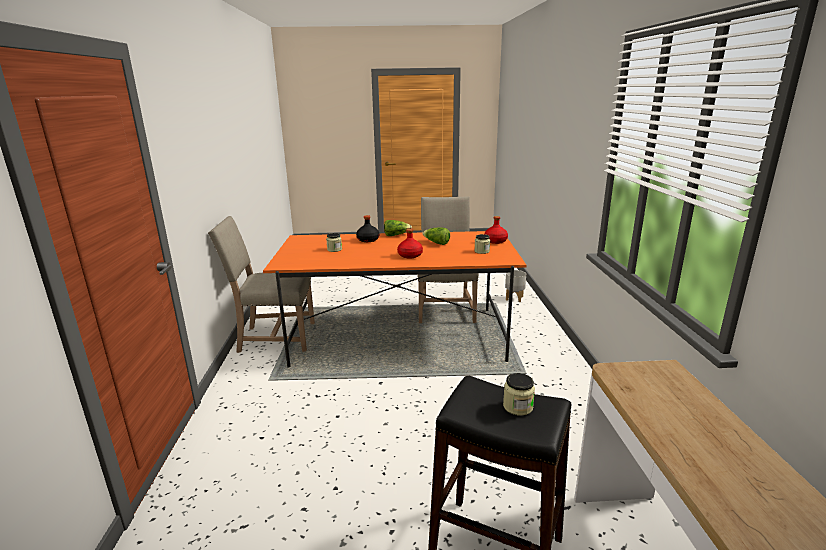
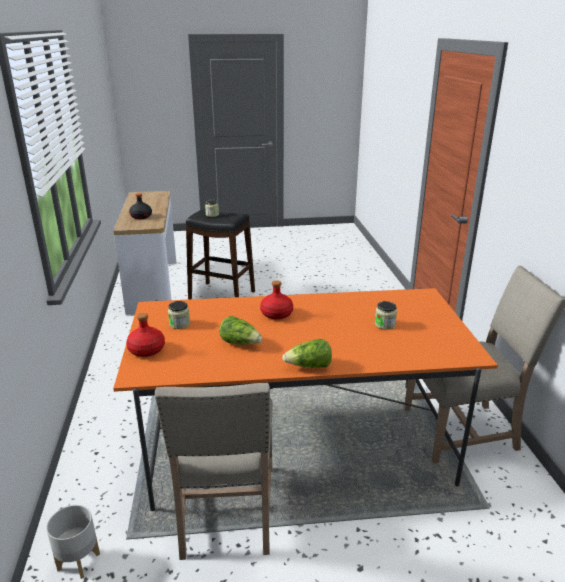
camera: 175 degrees right, 5 degrees up
black bottle [356,215,379,242] -> black bottle moved to [129,193,152,219]

